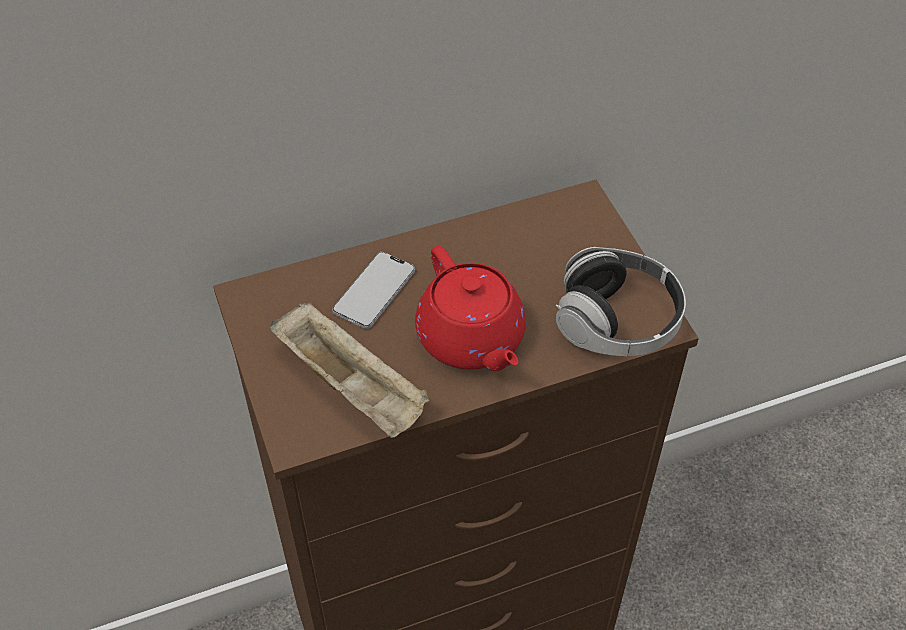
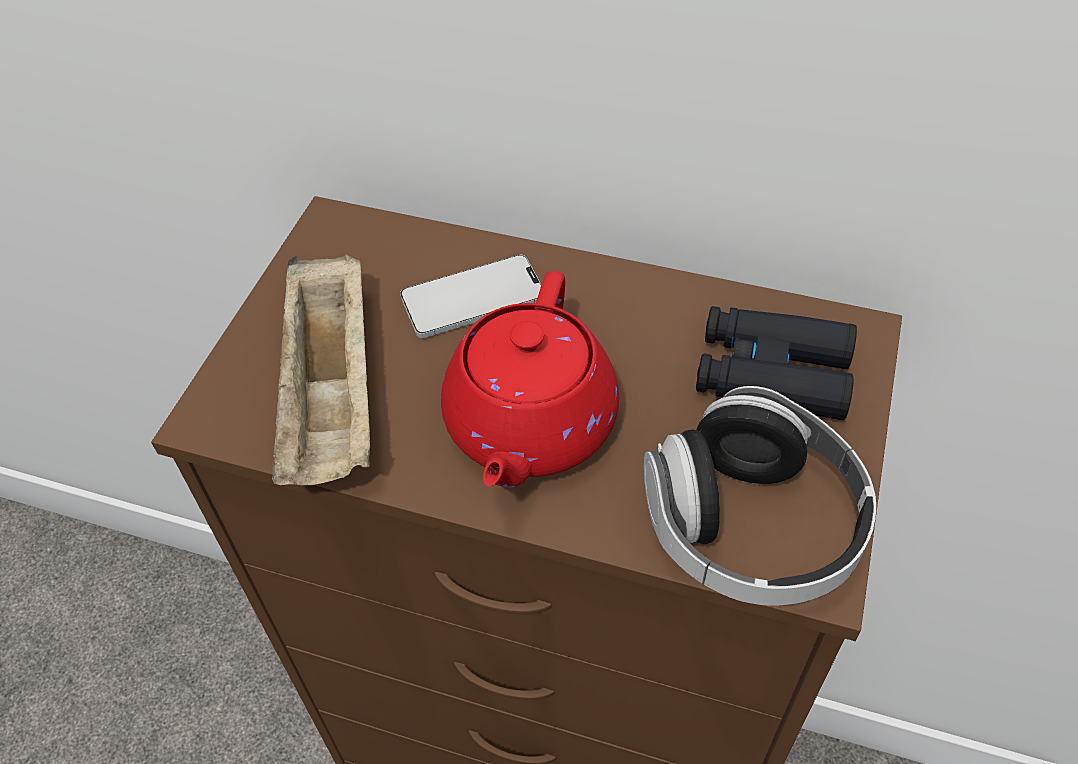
camera: 40 degrees right, 0 degrees up
none -> black binoculars [696,306,857,420]

